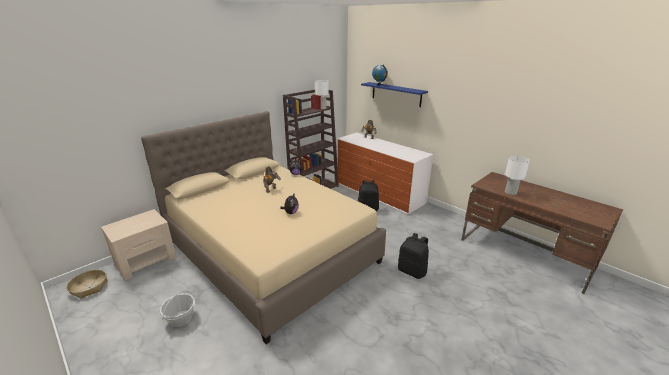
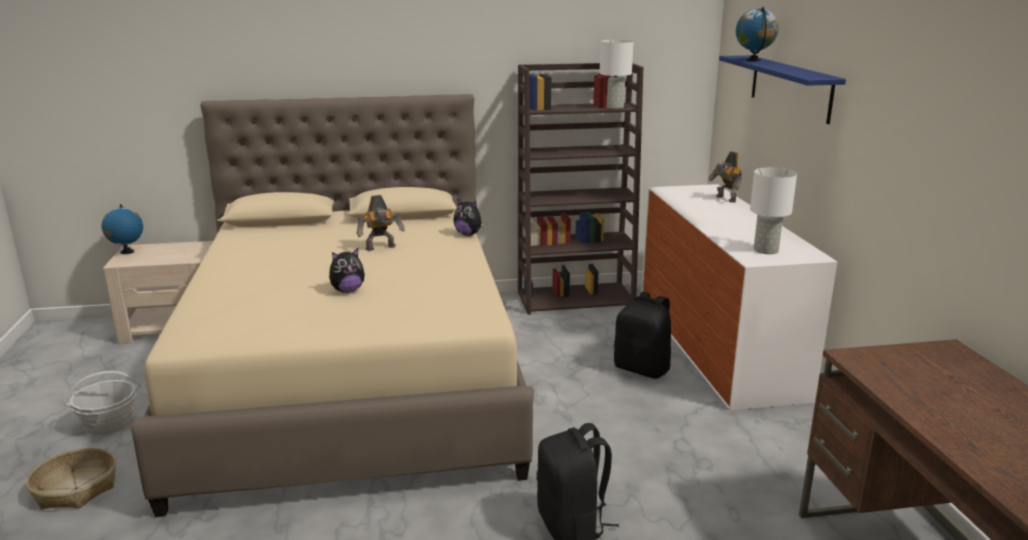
camera: 35 degrees right, 5 degrees down
basket [66,269,108,299] -> basket moved to [26,448,116,509]
white table lamp [505,156,530,195] -> white table lamp moved to [750,168,797,254]
none -> globe [102,204,143,254]

